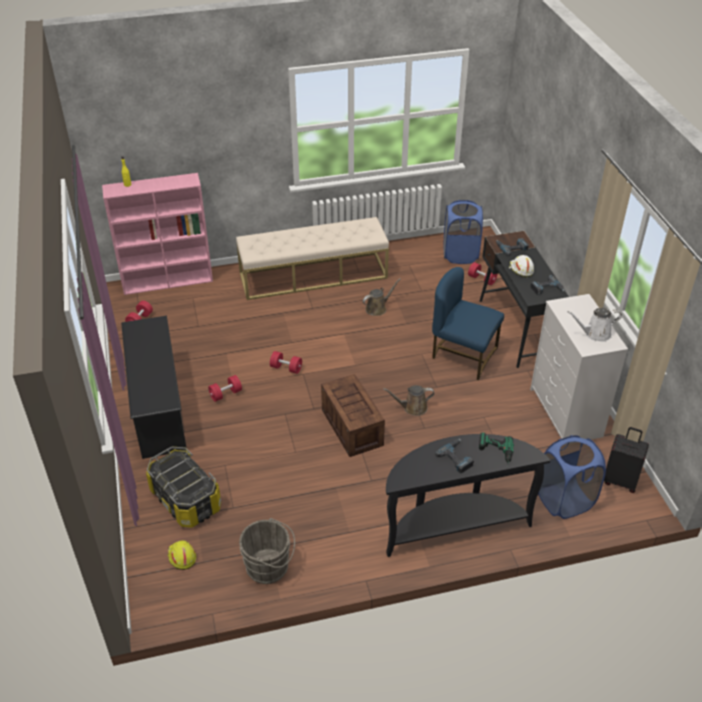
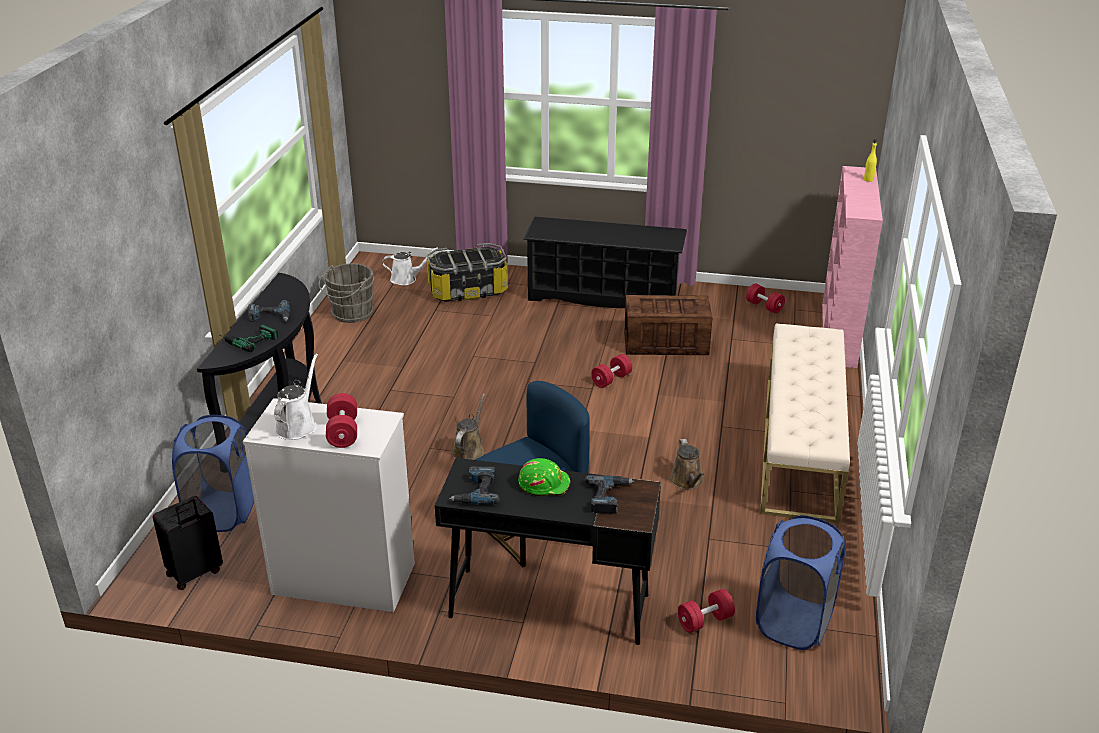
camera: 115 degrees right, 10 degrees down
yellow hard hat [168,541,196,570] -> white watering can [382,247,438,285]
red dumbbell [208,375,242,402] -> red dumbbell moved to [326,393,357,448]
crate [321,374,385,457] -> crate moved to [624,295,713,355]
white hard hat [509,255,534,277] -> green hard hat [518,458,570,496]

